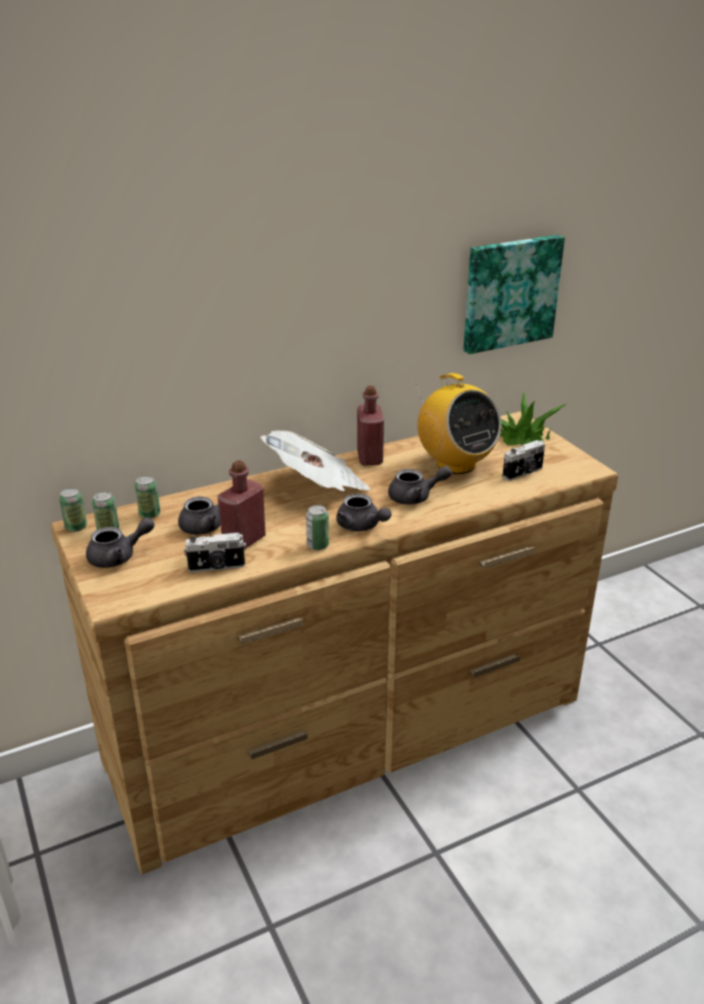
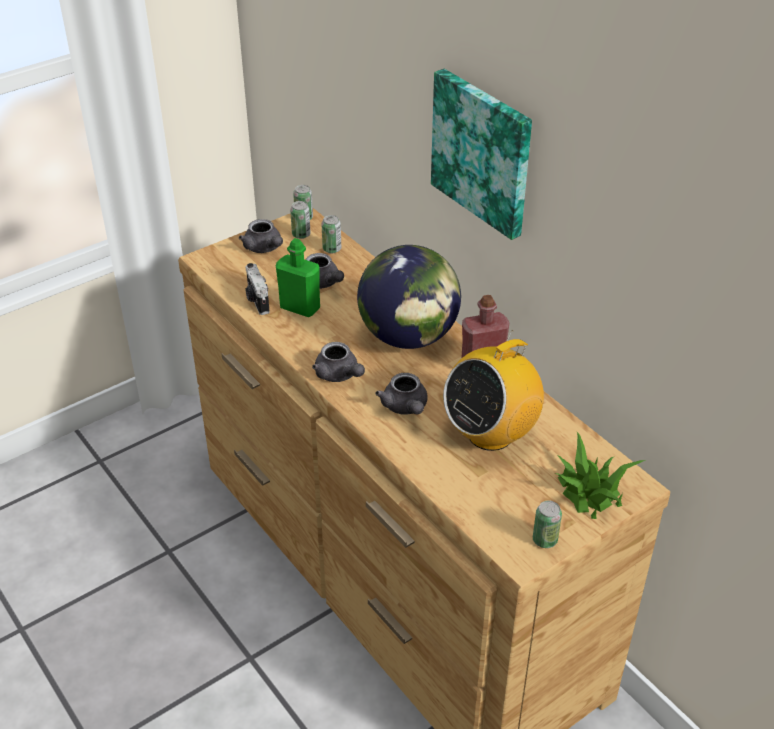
camera: 80 degrees right, 10 degrees up
red bottle [218,460,266,549] -> green bottle [276,238,320,317]
newspaper [260,431,371,491] -> globe [357,245,461,349]
can [306,505,329,550] -> can moved to [533,500,562,548]
grey teapot [336,493,391,532] -> grey teapot turned 75 degrees counterclockwise [312,342,365,382]
picture [463,235,565,354] -> picture moved to [431,69,532,240]
camera [502,440,545,481] -> none

